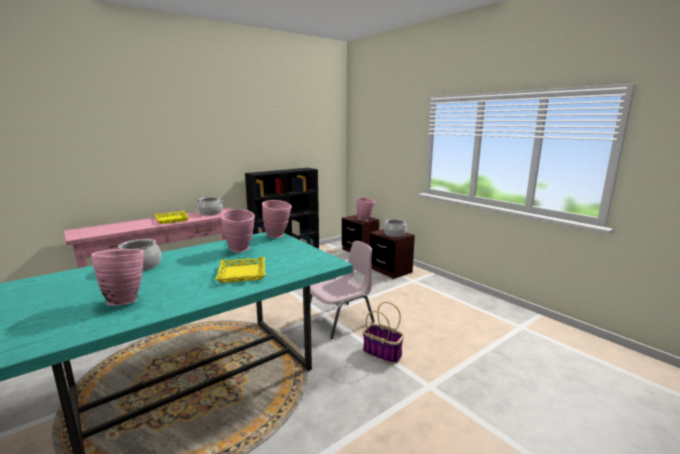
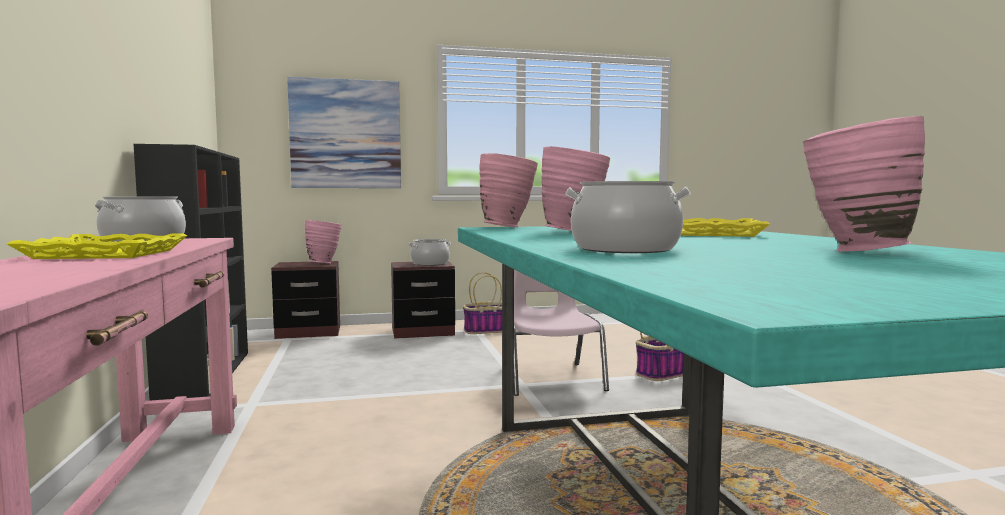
camera: 65 degrees left, 10 degrees down
none -> picture [287,77,401,188]
none -> basket [463,272,502,334]

